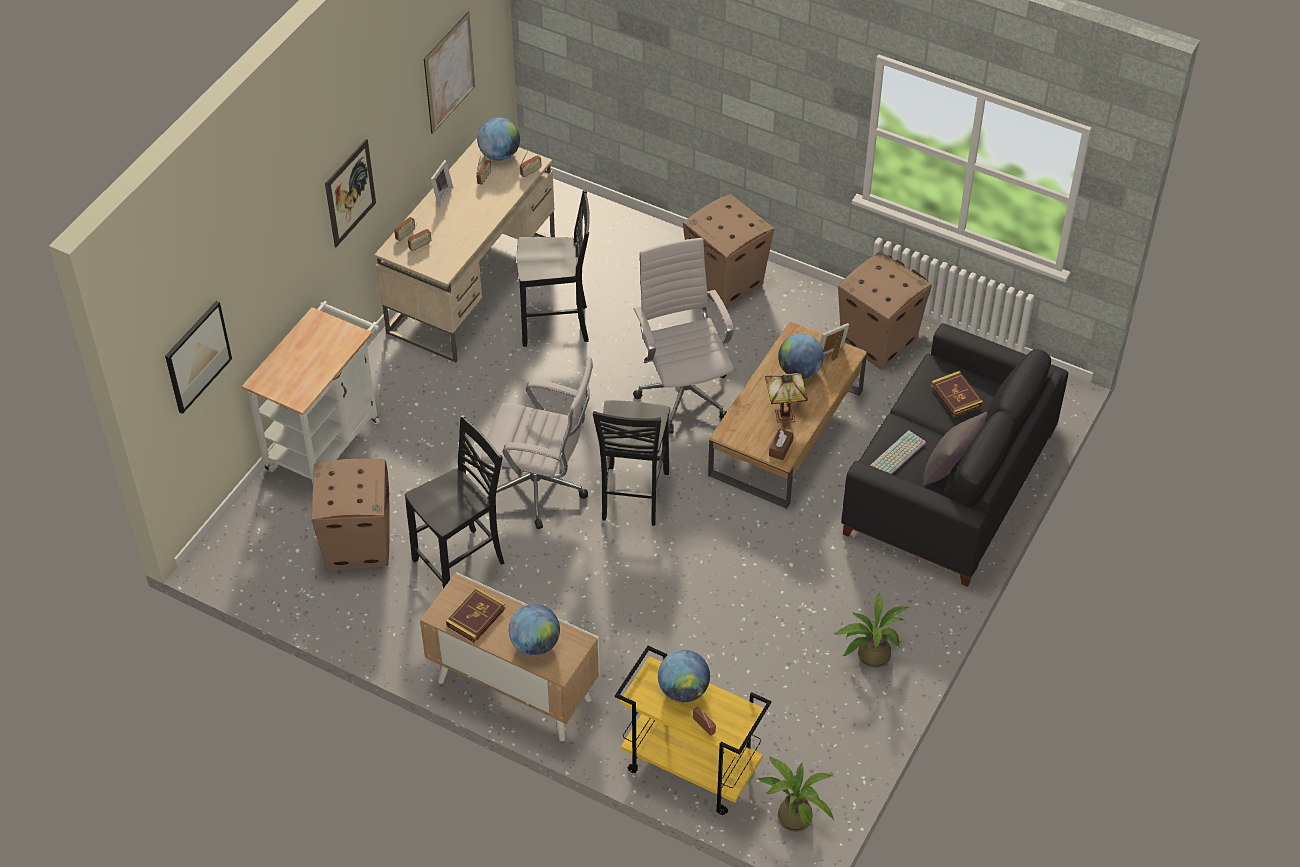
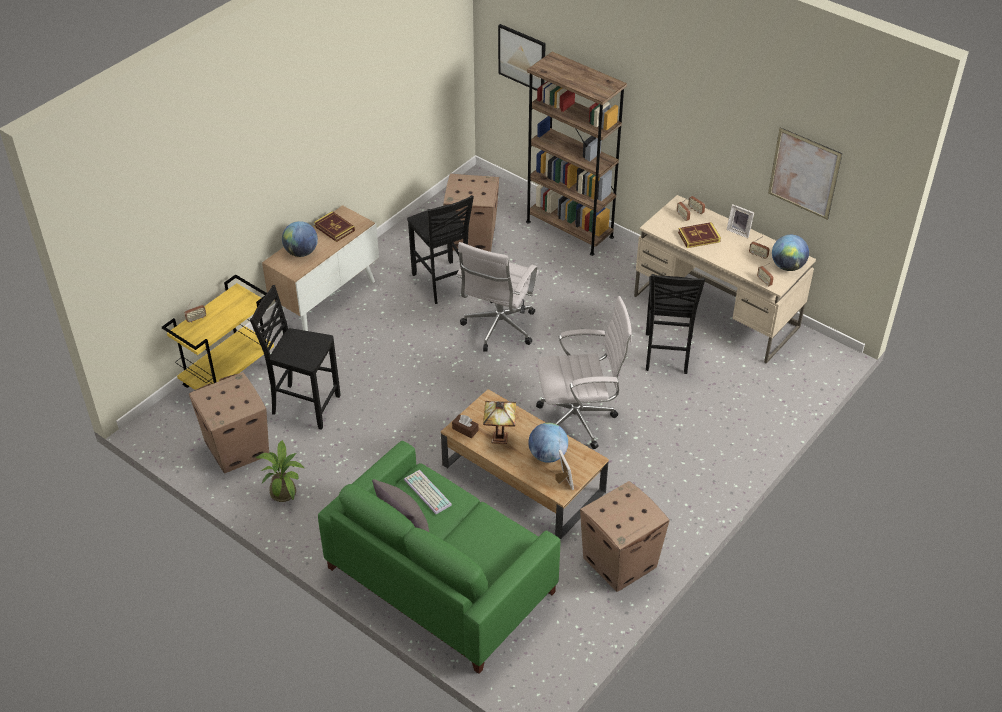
camera: 100 degrees right, 5 degrees down
white cart [242,301,380,483] -> brown bookcase [526,52,627,256]
picture [325,139,376,247] -> none
black chair [593,400,670,526] -> black chair moved to [250,285,341,430]
globe [658,650,710,702] -> none
cardboard box [683,194,775,308] -> cardboard box moved to [189,372,269,474]
potted plant [758,756,834,832] -> none
black sofa [841,324,1068,587] -> green sofa [318,441,560,674]
book [931,371,983,417] -> book moved to [678,222,721,248]

